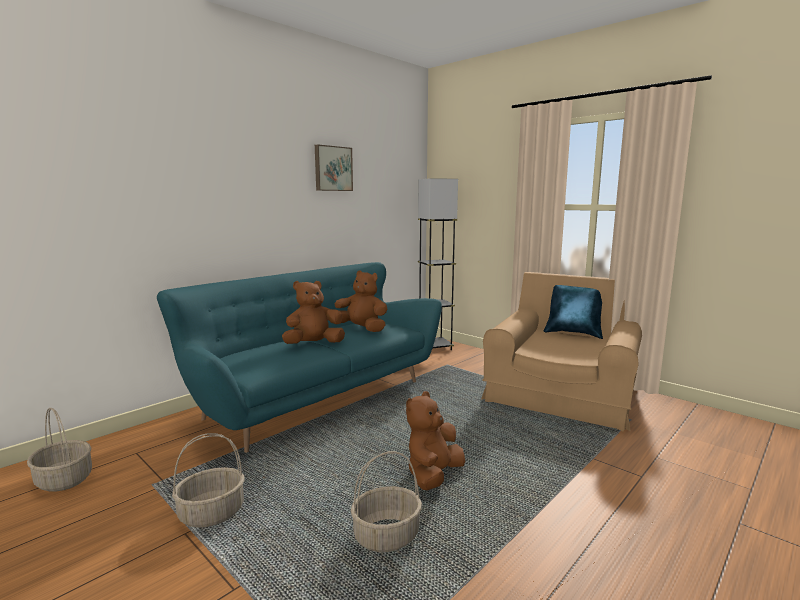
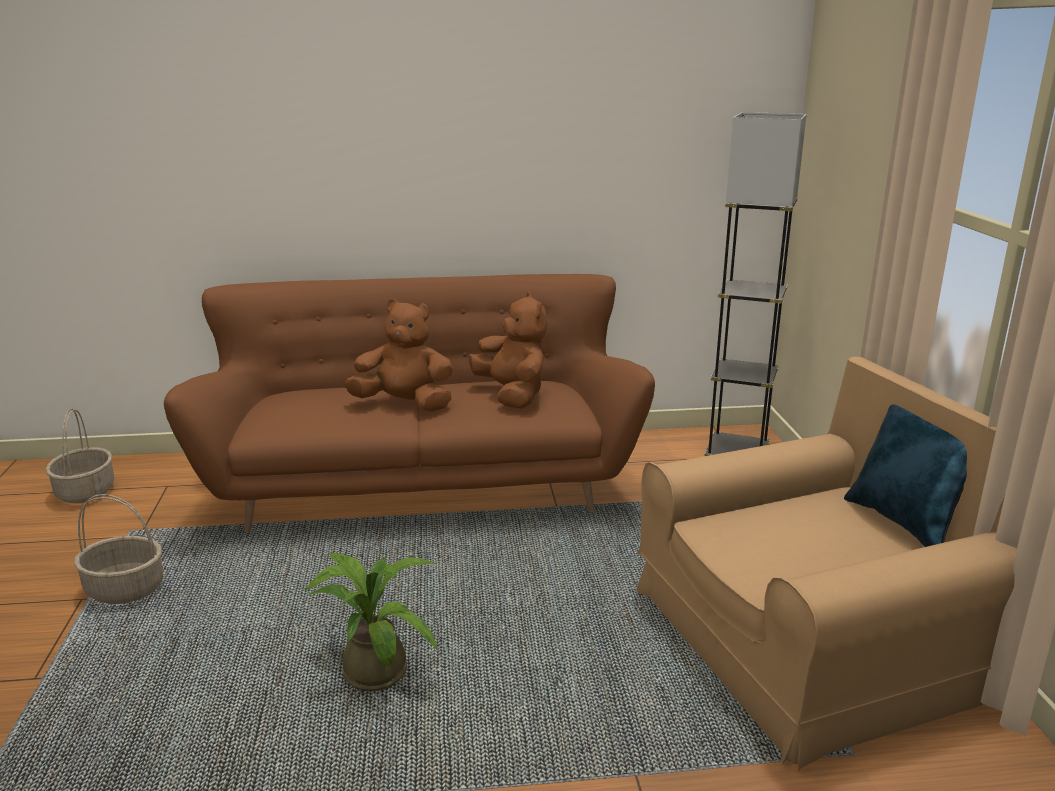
camera: 40 degrees right, 10 degrees up
turquoise sofa [157,262,442,453] -> brown sofa [164,274,655,532]
picture [315,144,353,191] -> none
basket [351,451,422,552] -> none
brown plush toy [406,391,465,491] -> potted plant [304,552,438,691]

